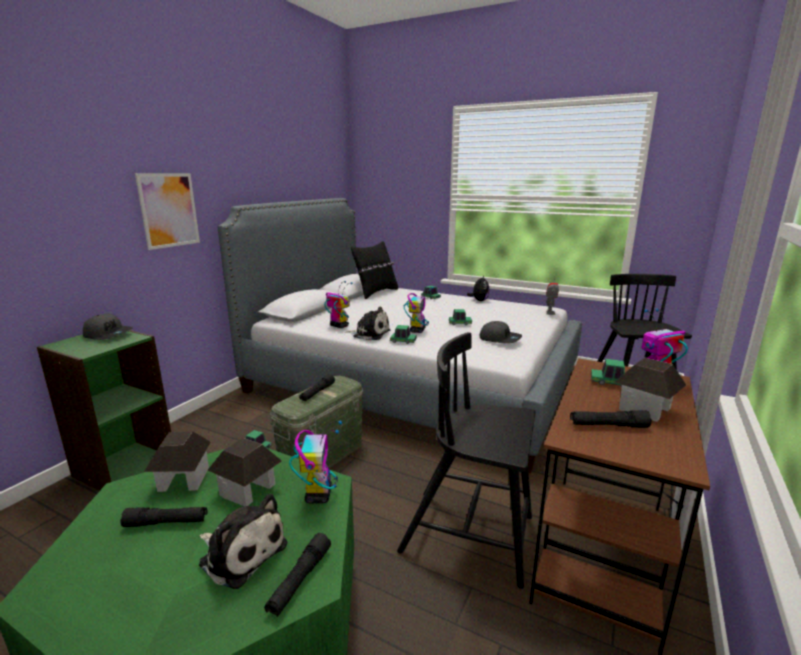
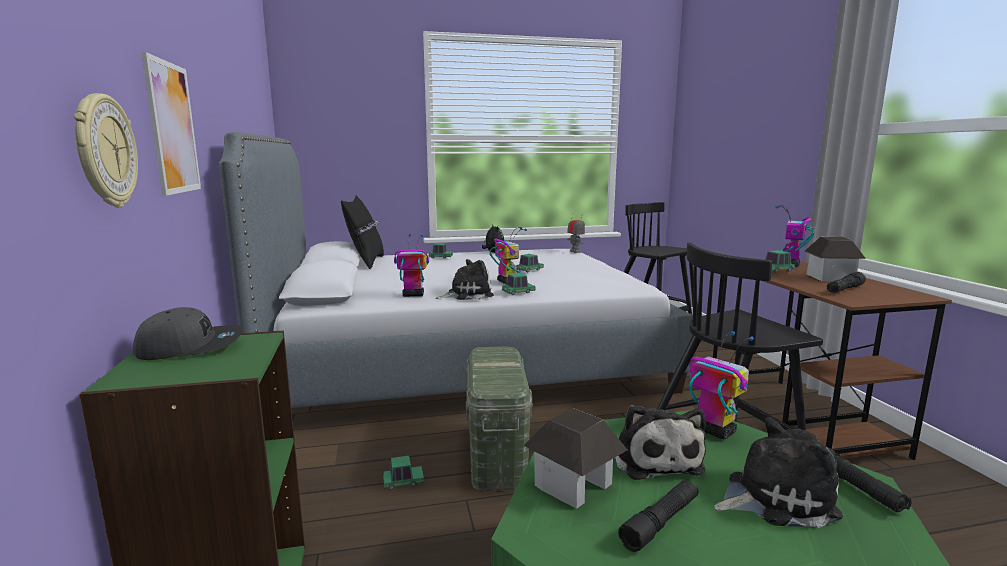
camera: 40 degrees left, 5 degrees down
toy house [208,438,282,506] -> plush toy [615,405,706,480]
black flashlight [299,374,335,401] -> none
grey cap [479,321,522,344] -> none
none -> wall clock [74,93,138,207]

